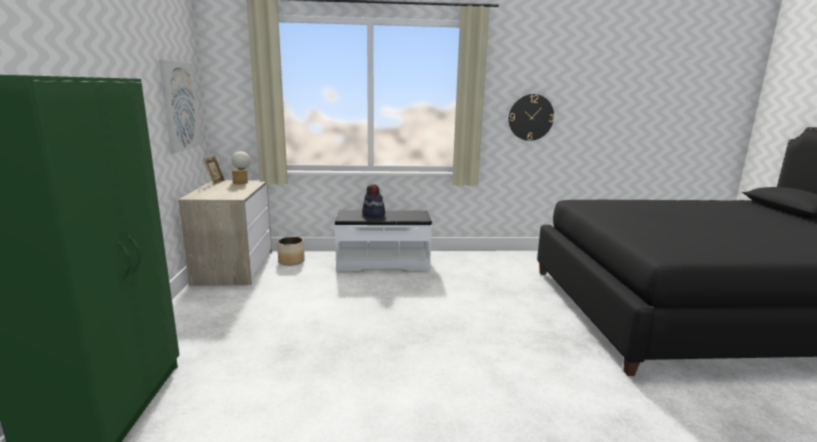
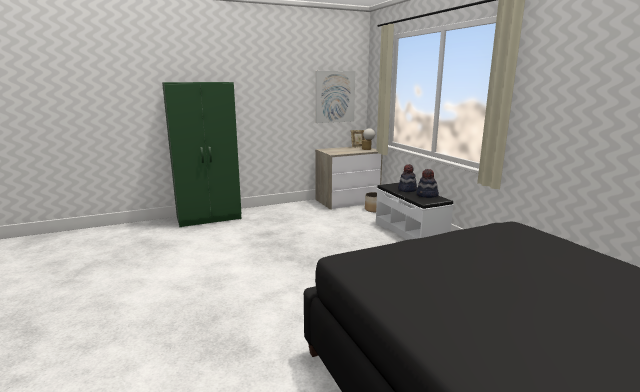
camera: 70 degrees right, 0 degrees up
wall clock [509,94,554,141] -> none
none -> hat [416,169,439,198]

